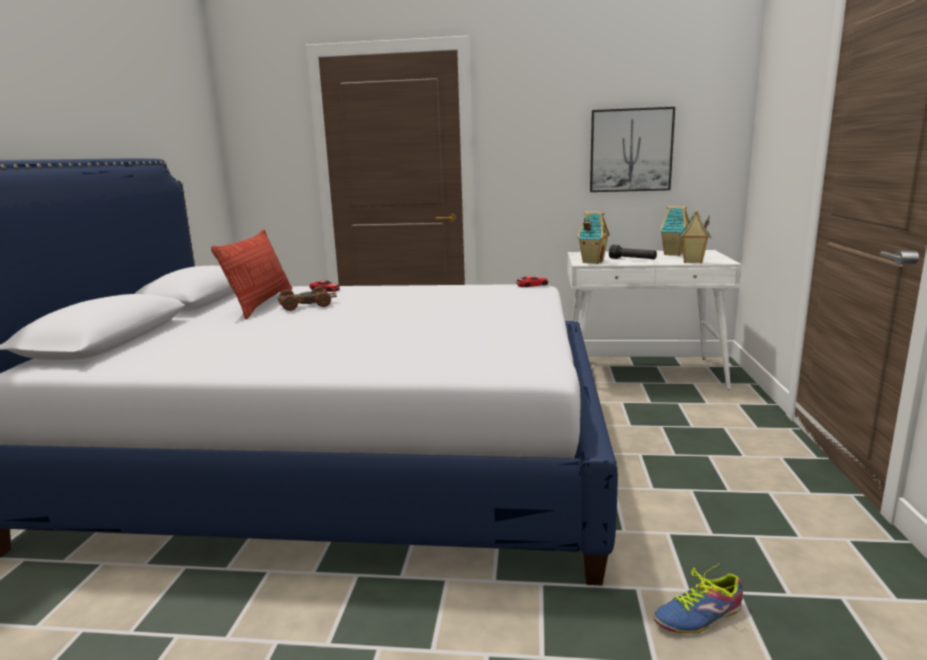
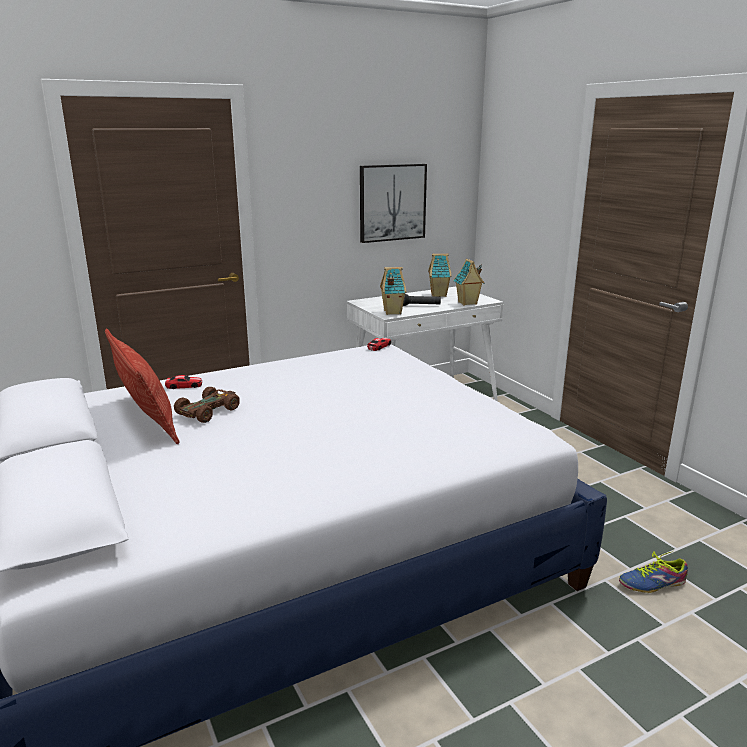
camera: 35 degrees left, 5 degrees up
shoe [654,563,743,633] -> shoe turned 45 degrees clockwise [619,551,688,593]

